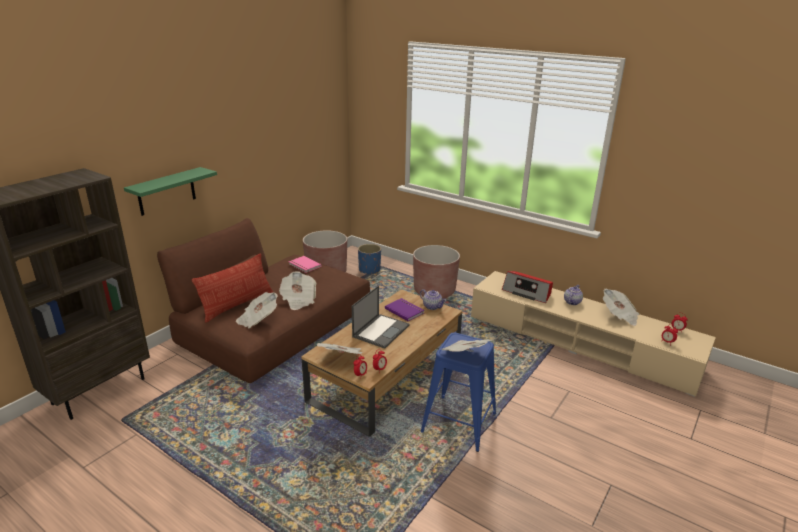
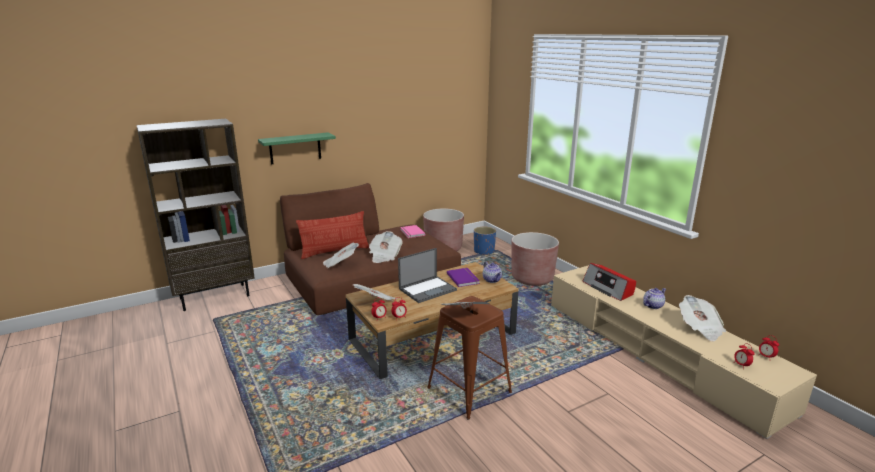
camera: 25 degrees right, 5 degrees down
blue stool [421,333,496,452] -> brown stool [427,296,512,419]

